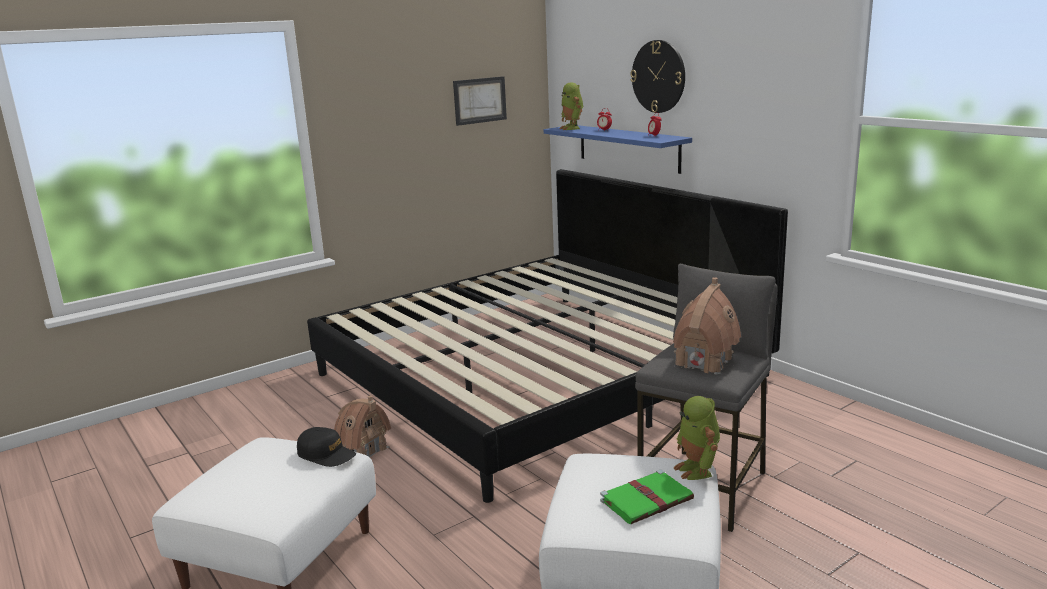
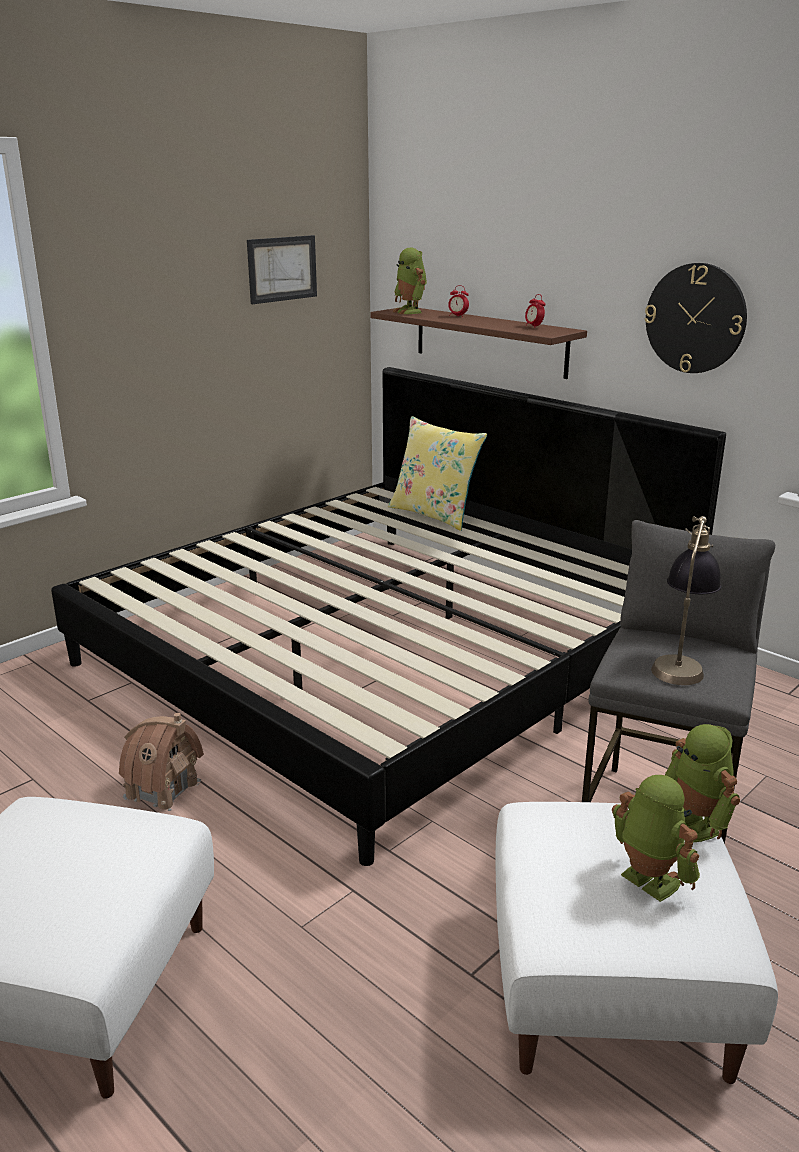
camera: 10 degrees left, 5 degrees up
black cap [297,427,356,467] -> none
blue shelf [544,125,692,174] -> brown shelf [370,307,587,379]
green book [600,470,694,524] -> toy robot [612,775,700,902]
wall clock [630,40,685,113] -> wall clock moved to [645,263,747,373]
toy house [673,277,741,374] -> table lamp [651,516,722,685]
none -> yellow pillow [388,416,487,531]

